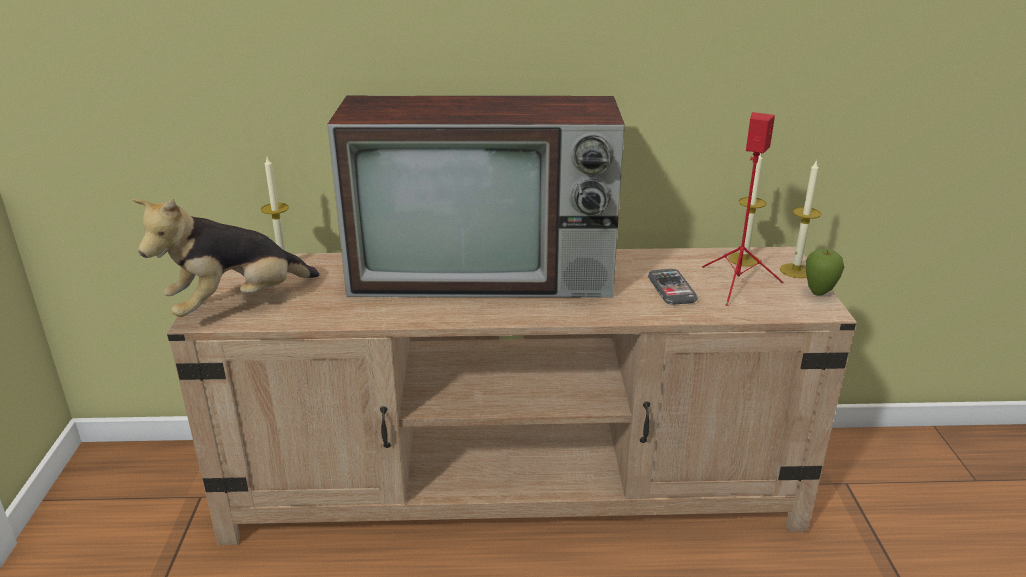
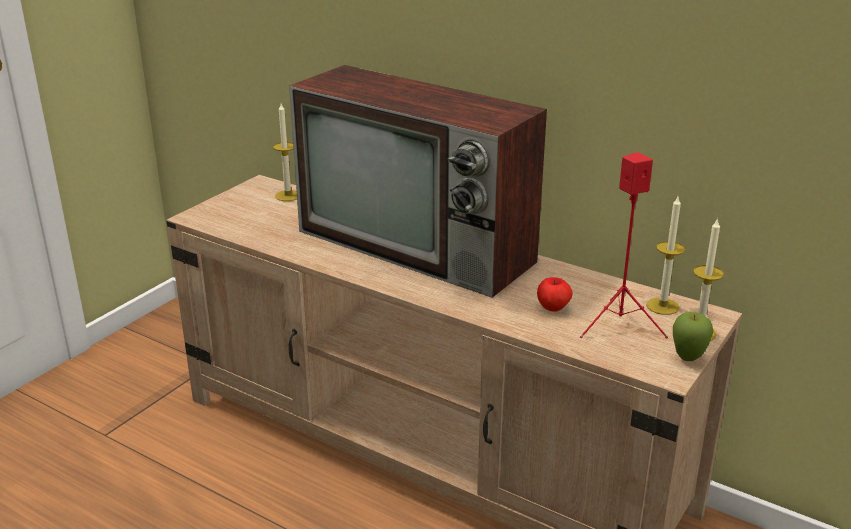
camera: 35 degrees right, 0 degrees up
plush toy [132,198,319,317] -> none
phone [648,269,698,305] -> apple [537,277,573,312]

